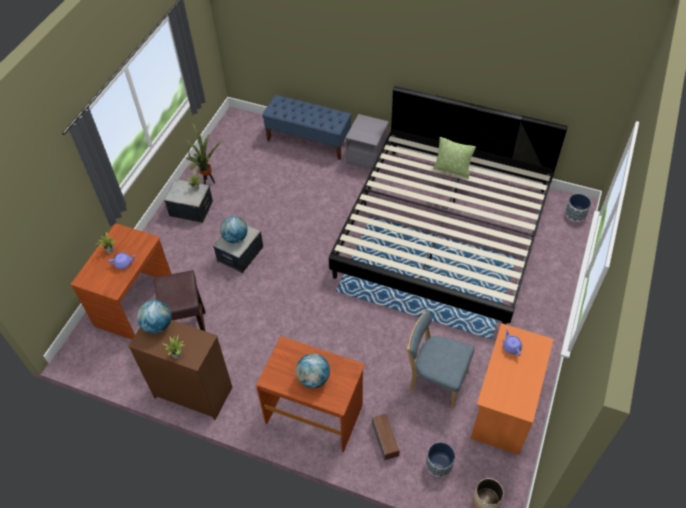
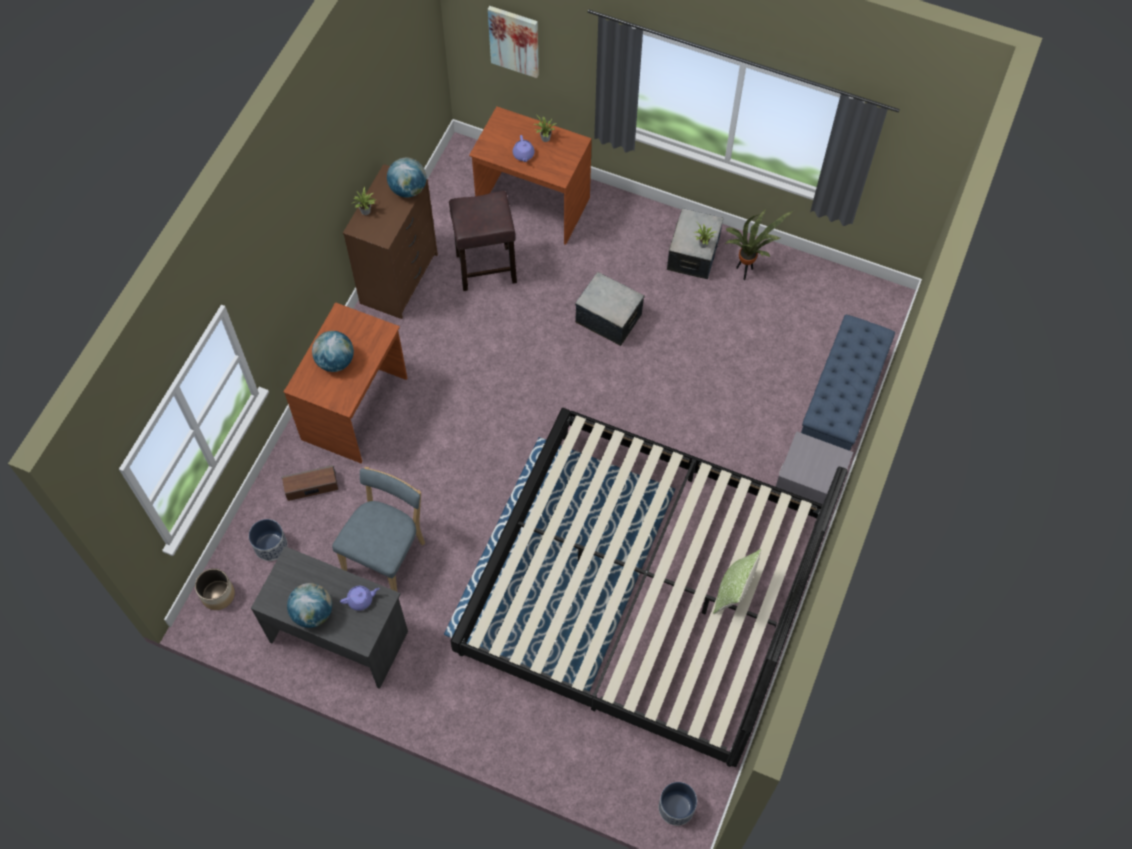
camera: 90 degrees right, 10 degrees up
globe [220,216,248,243] -> globe moved to [287,583,332,628]
orange desk [470,323,554,455] -> grey desk [251,546,408,689]
none -> picture [488,6,539,78]

